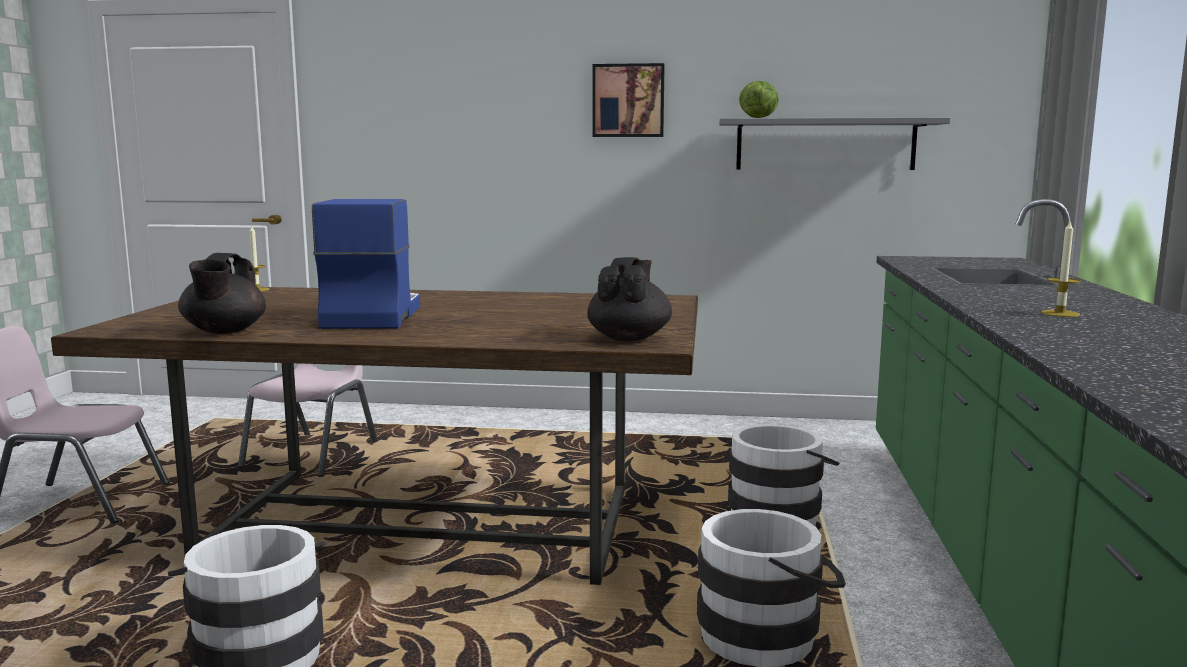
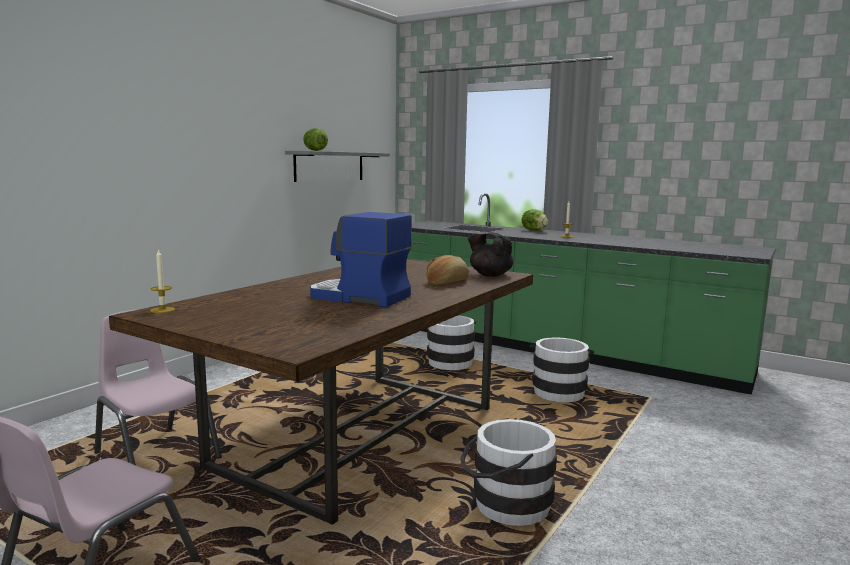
camera: 65 degrees left, 0 degrees up
black teapot [178,253,266,334] -> none
picture [592,63,665,137] -> none
none -> bread [426,255,469,285]
none -> lettuce [522,209,548,231]

